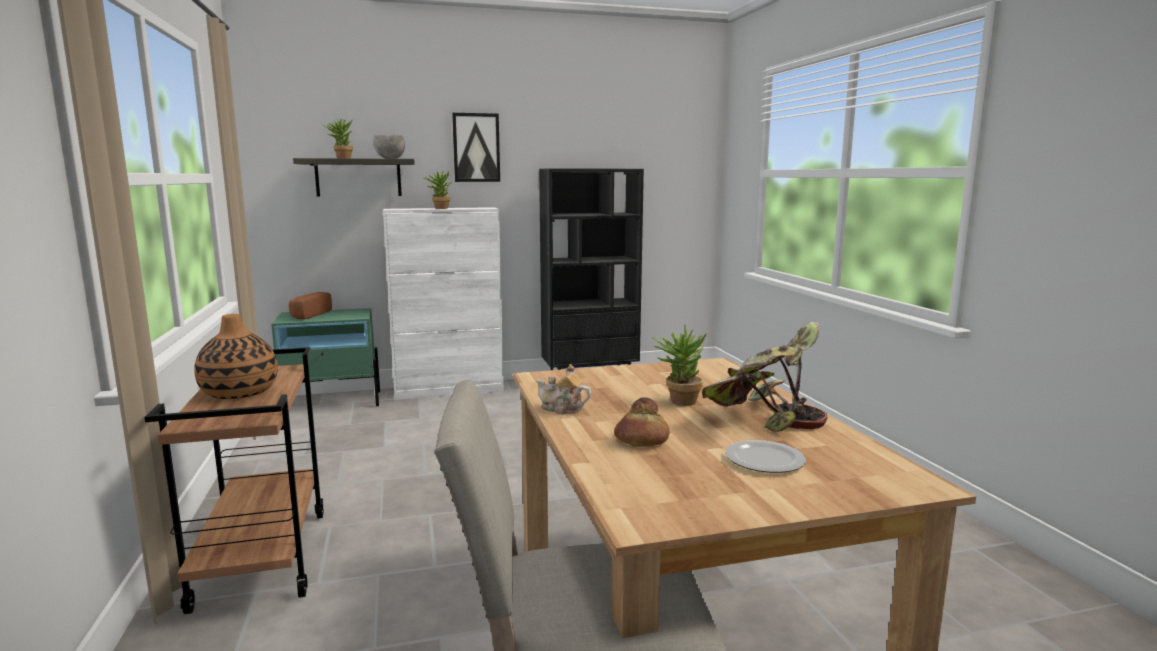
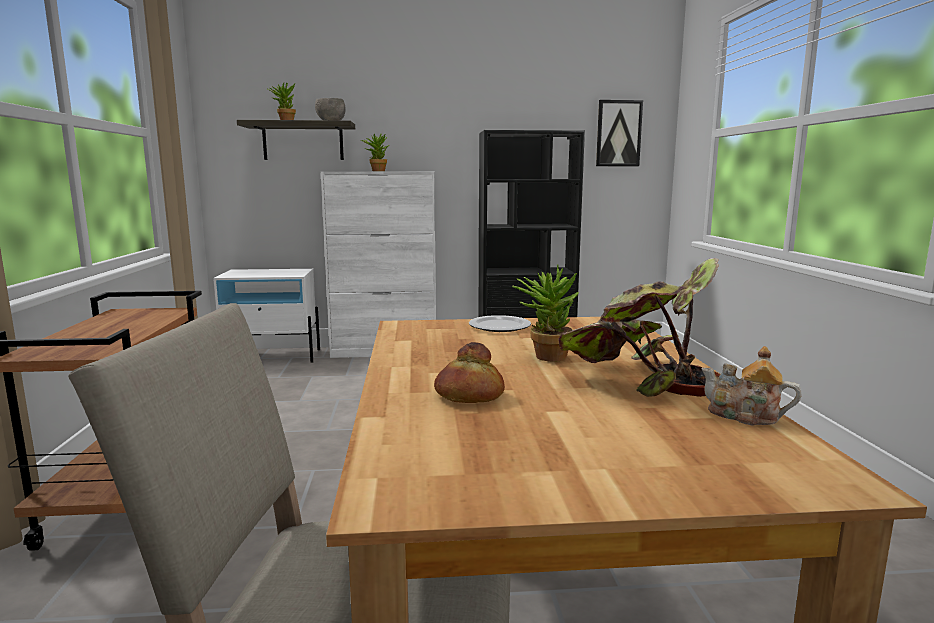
camera: 10 degrees right, 0 degrees up
vase [194,314,278,399] -> none
green nightstand [271,308,380,406] -> white nightstand [213,269,320,363]
bread [289,292,332,319] -> none
picture [452,113,500,182] -> picture moved to [596,100,643,166]
teapot [537,364,591,414] -> teapot moved to [701,346,802,426]
plate [725,440,806,473] -> plate moved to [469,315,531,332]

